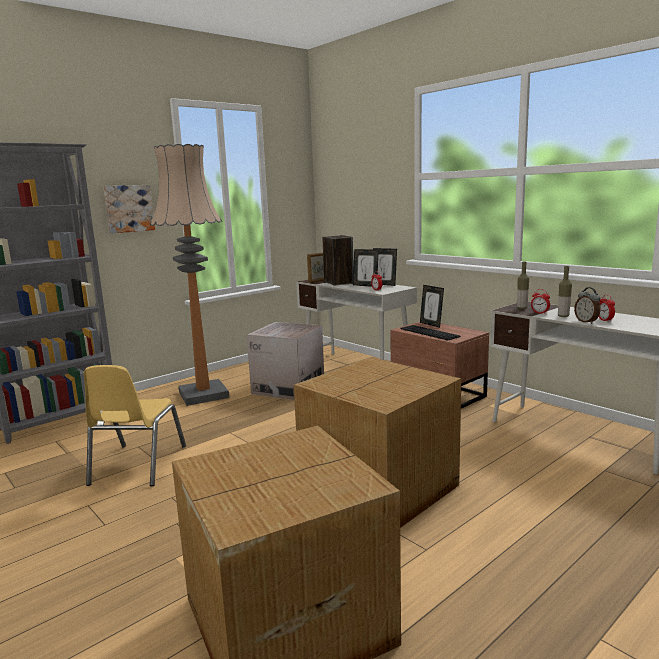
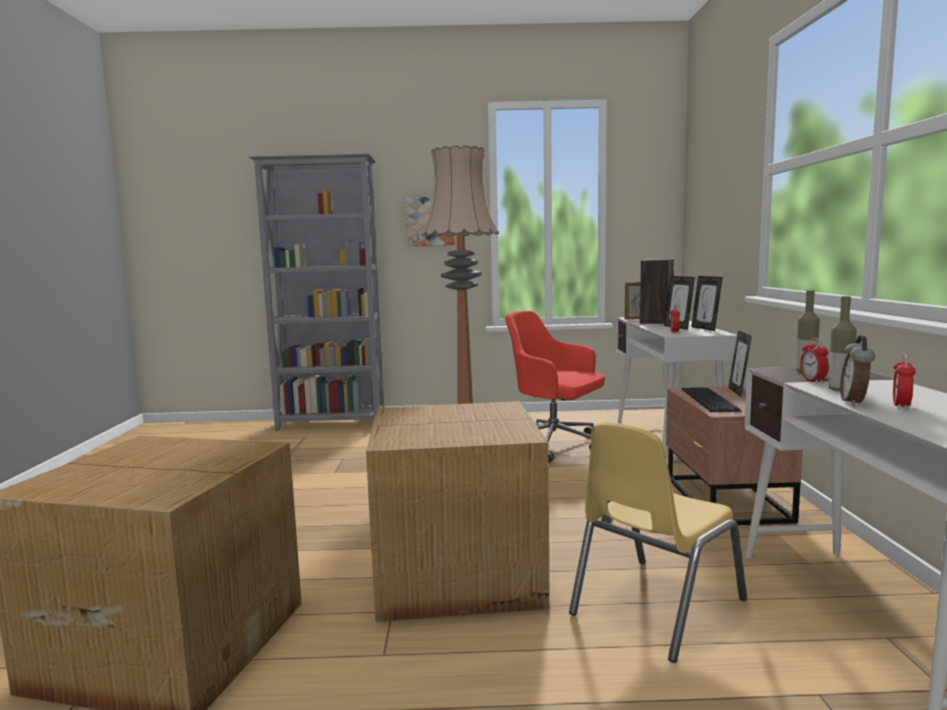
camera: 40 degrees right, 5 degrees down
yellow chair [84,365,186,486] -> yellow chair moved to [569,422,747,663]
cardboard box [247,322,324,400] -> red office chair [505,311,605,463]

